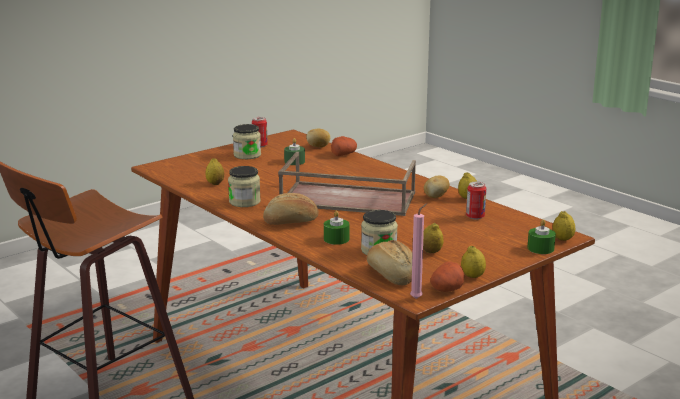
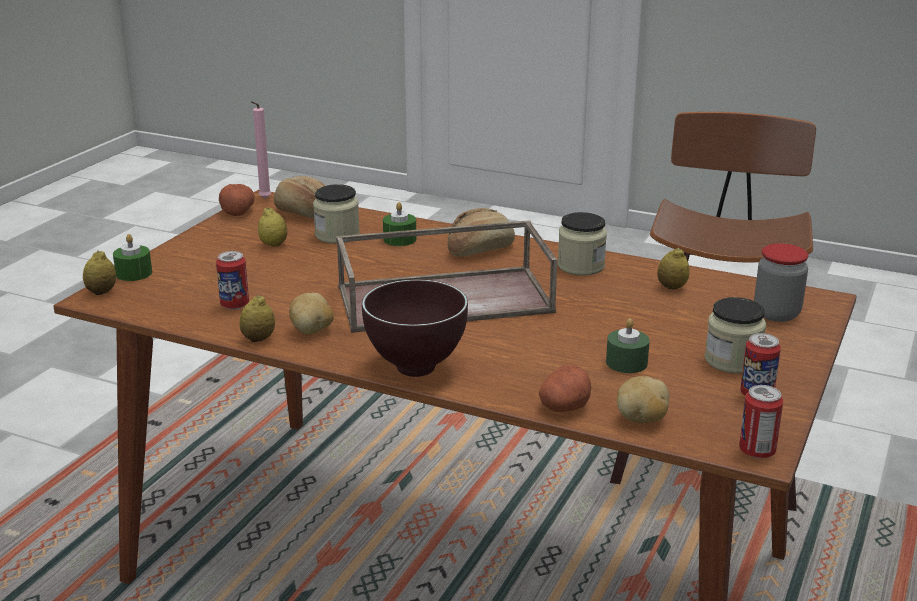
camera: 155 degrees right, 5 degrees up
lemon [461,246,486,278] -> none
none -> brown bowl [362,279,468,377]
none -> can [739,385,783,458]
none -> jar [754,243,808,322]

